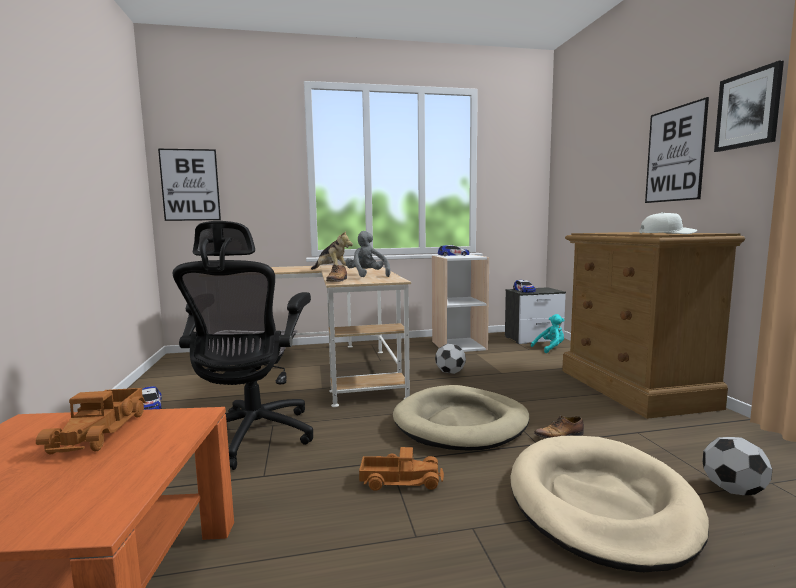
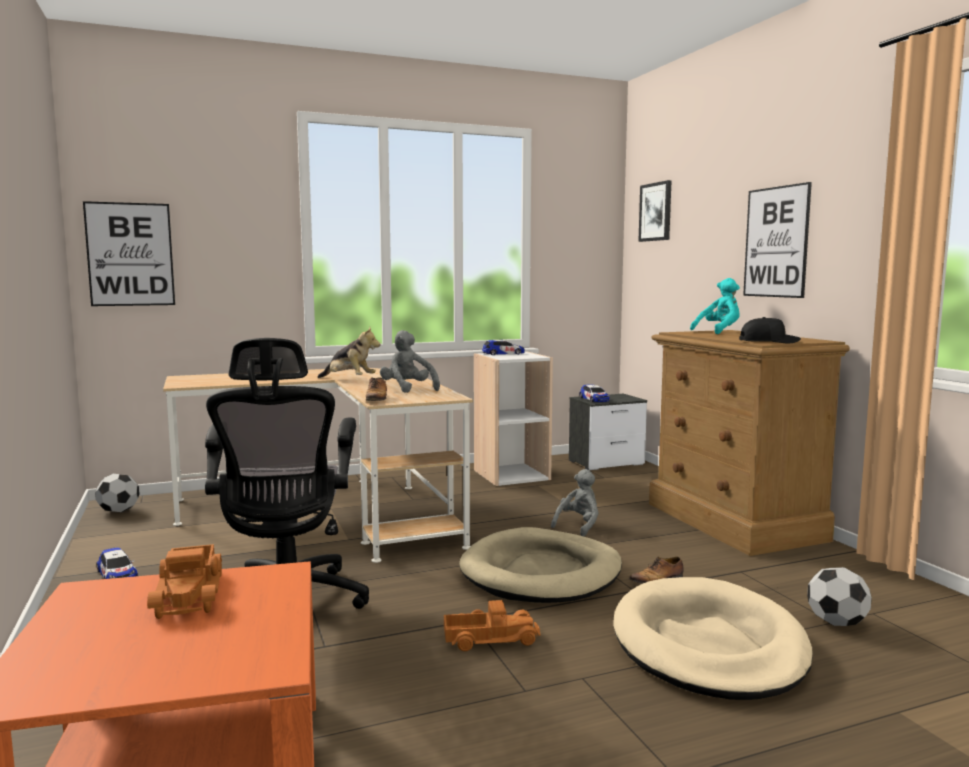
camera: 10 degrees left, 0 degrees up
football [435,344,466,374] -> football moved to [95,474,140,512]
turquoise plush toy [531,314,564,353] -> turquoise plush toy moved to [690,278,740,334]
white cap [639,212,697,234] -> black cap [739,317,801,343]
picture [714,60,784,152] -> picture moved to [638,180,672,242]
none -> grey plush toy [551,469,599,537]

